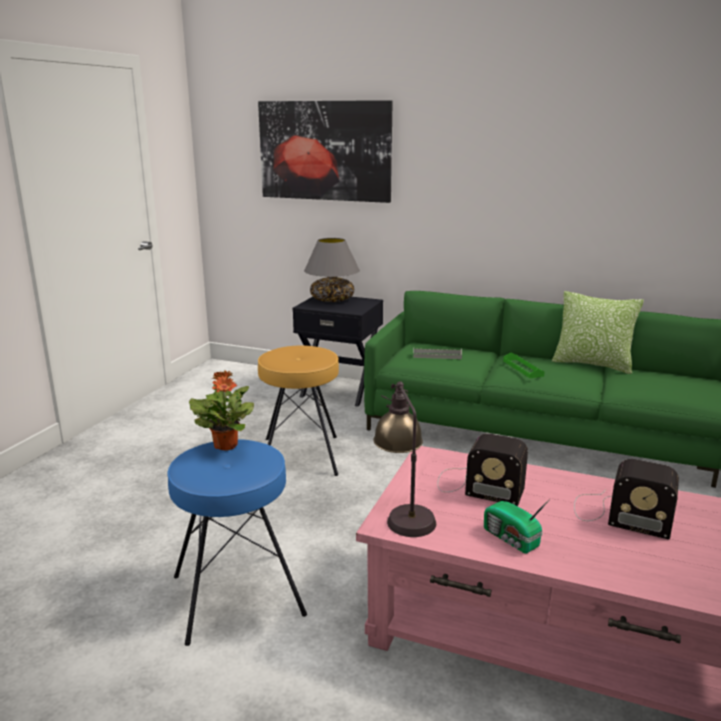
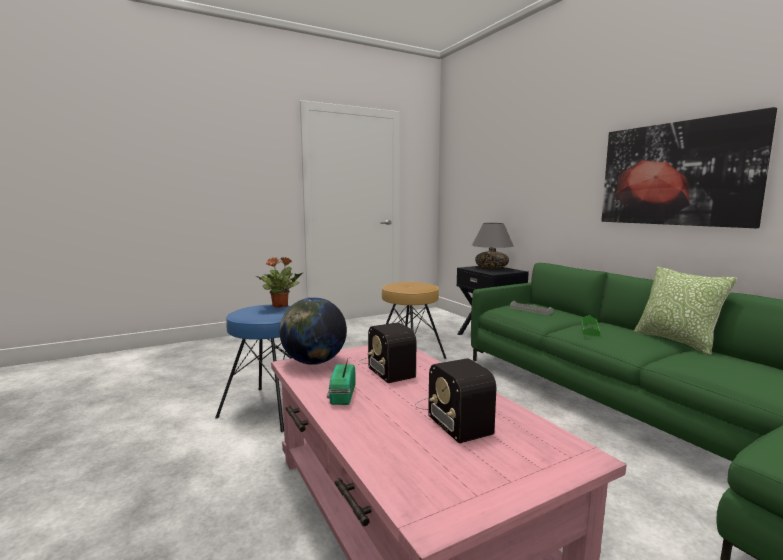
camera: 40 degrees right, 10 degrees down
picture [258,100,393,203] -> picture moved to [601,107,777,228]
table lamp [373,381,436,537] -> globe [279,297,347,365]

